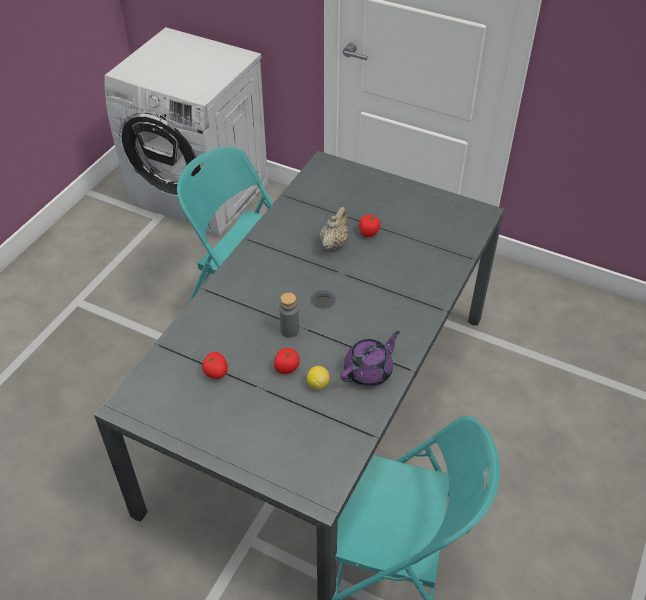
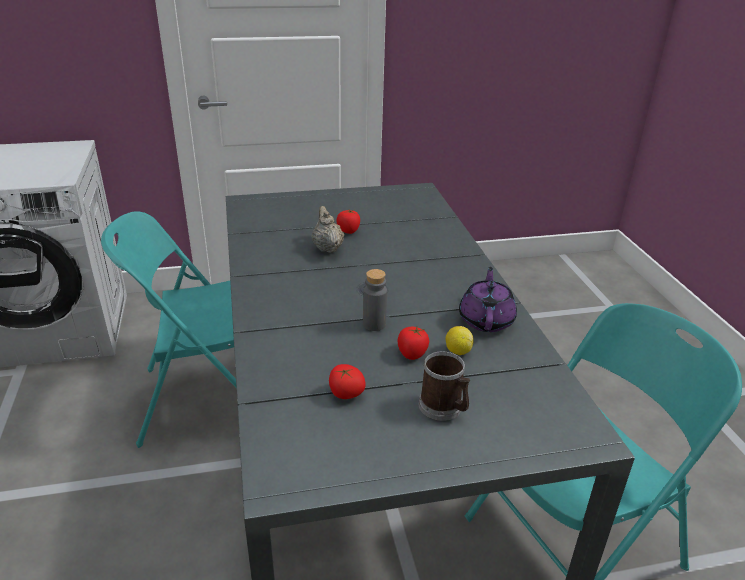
camera: 40 degrees left, 15 degrees down
none -> mug [419,351,470,421]

